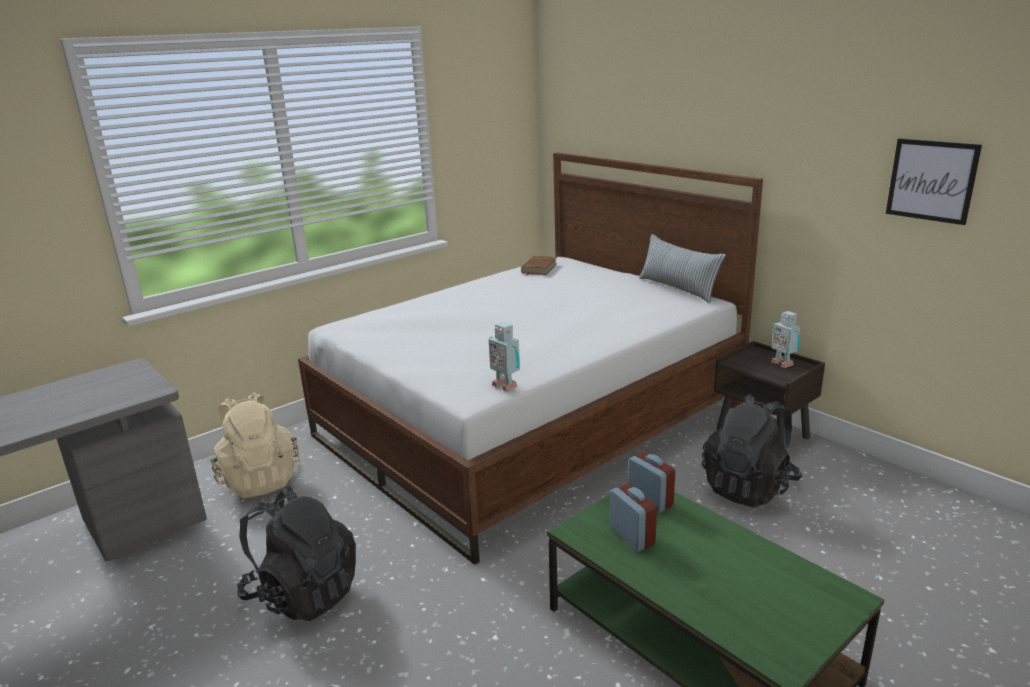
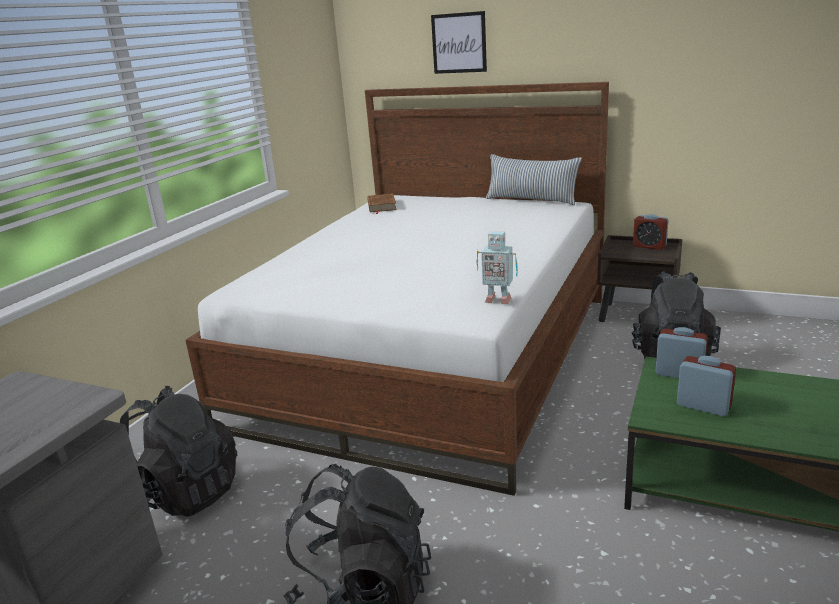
camera: 25 degrees left, 0 degrees up
beige backpack [210,392,300,498] -> black backpack [120,386,237,517]
toy robot [771,311,801,368] -> alarm clock [633,214,668,250]
picture [886,139,982,225] -> picture moved to [431,11,487,74]

